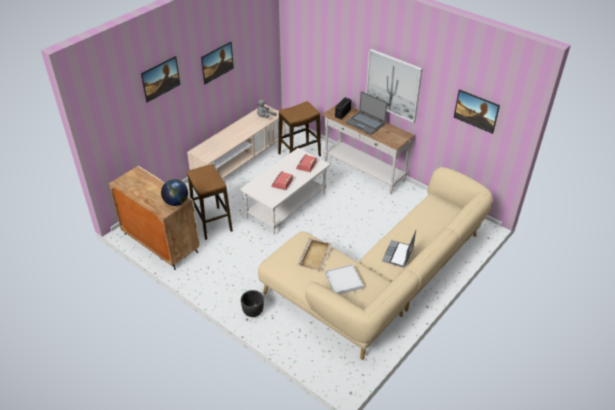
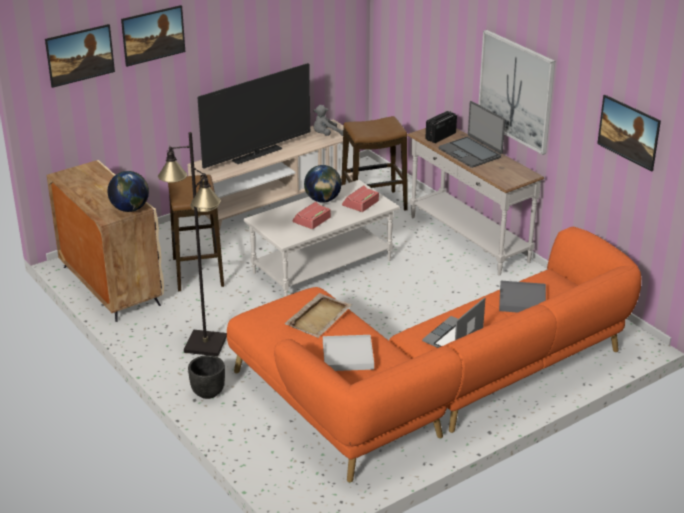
camera: 15 degrees right, 10 degrees down
picture [201,42,234,84] -> picture moved to [45,24,115,88]
beige sofa [258,167,493,360] -> orange sofa [227,226,641,482]
none -> black floor lamp [158,132,227,356]
none -> television [198,63,310,169]
none -> globe [304,165,342,203]
none -> grey tray [499,281,546,313]

